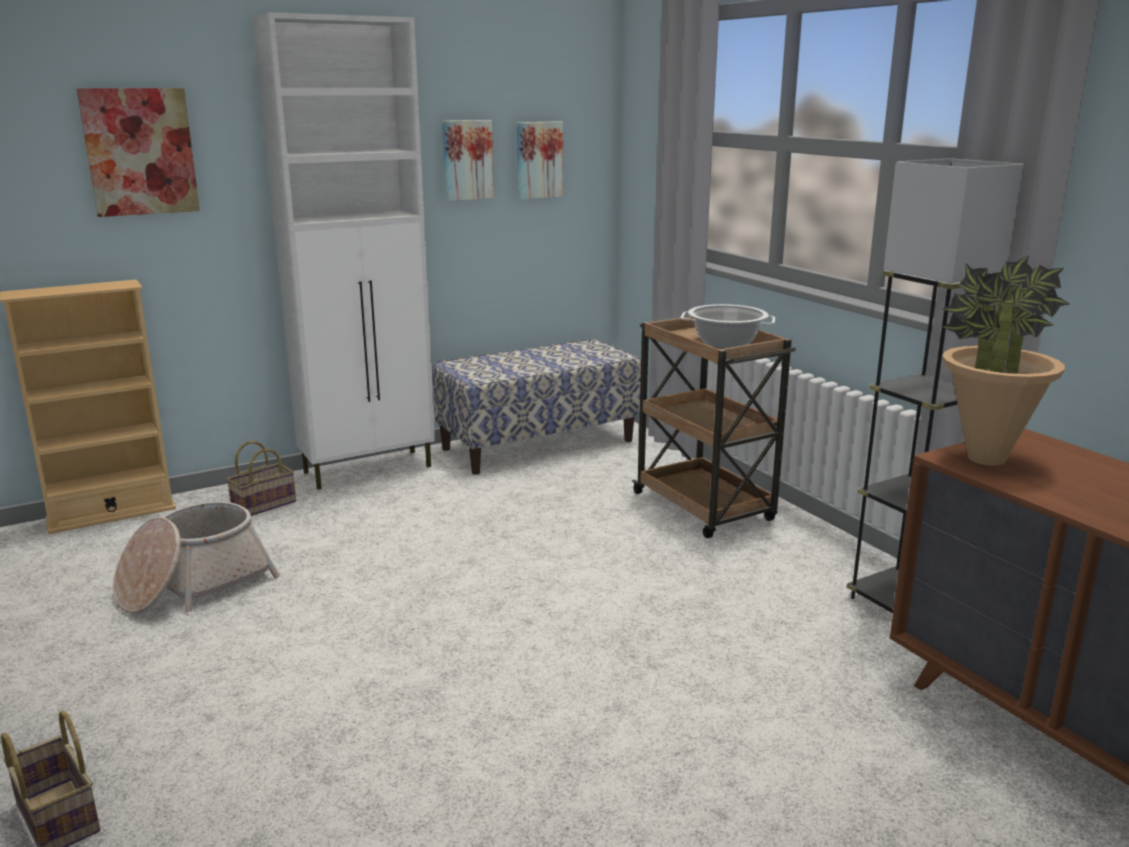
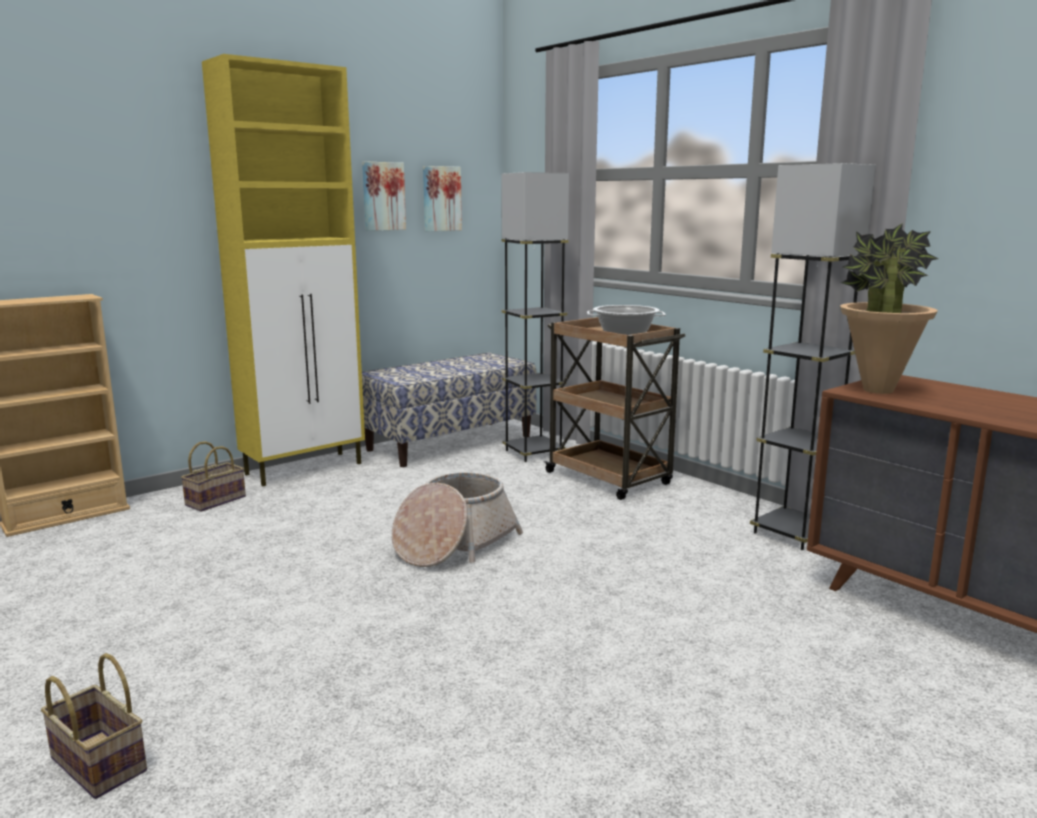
camera: 10 degrees left, 5 degrees down
picture [76,88,200,217] -> none
basket [113,502,280,614] -> basket moved to [392,472,523,567]
white cabinet [252,12,435,490] -> yellow cabinet [202,54,365,486]
none -> grey floor lamp [501,172,569,462]

